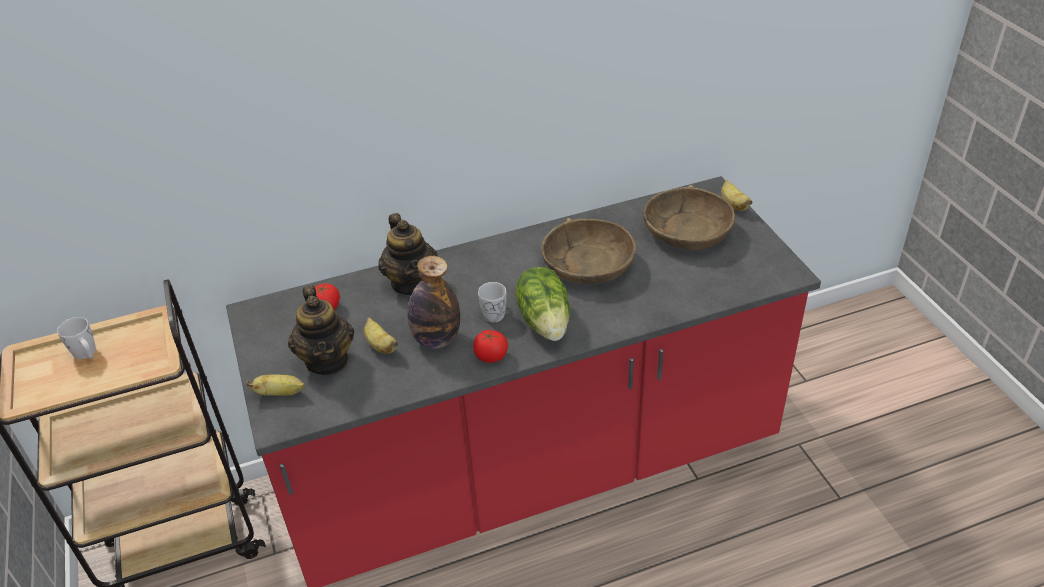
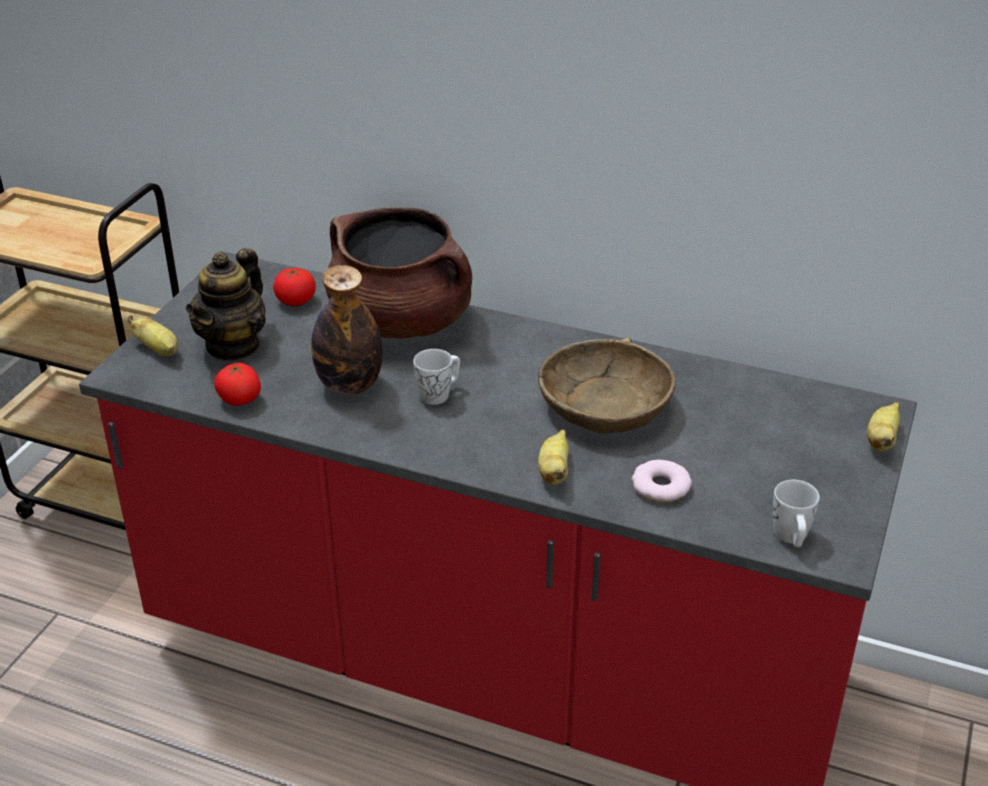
camera: 40 degrees right, 5 degrees down
white mug [57,317,96,359] -> white mug moved to [773,480,820,547]
banana [364,317,398,354] -> banana moved to [538,430,569,485]
teapot [378,213,437,295] -> brown cooking pot [326,207,472,338]
tomato [473,330,508,363] -> tomato moved to [214,363,261,406]
lettuce [515,267,570,341] -> none
brown bowl [643,185,735,250] -> none
none -> donut [632,460,692,502]

